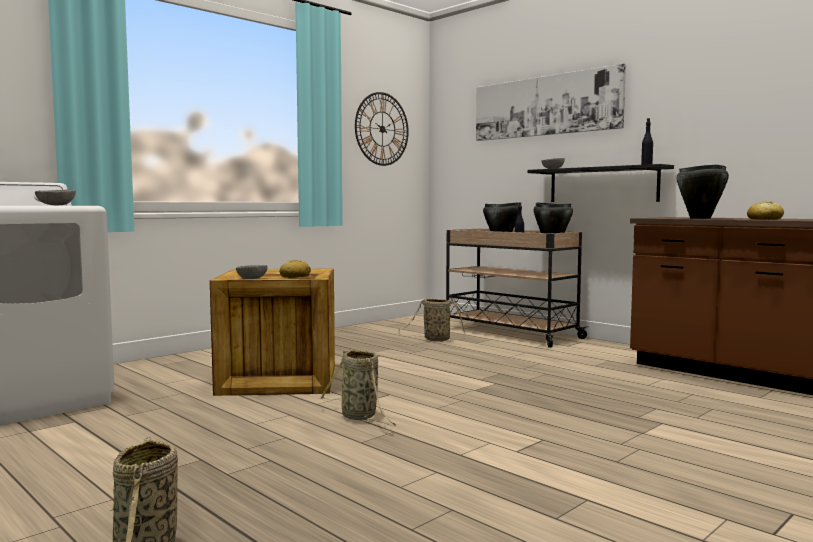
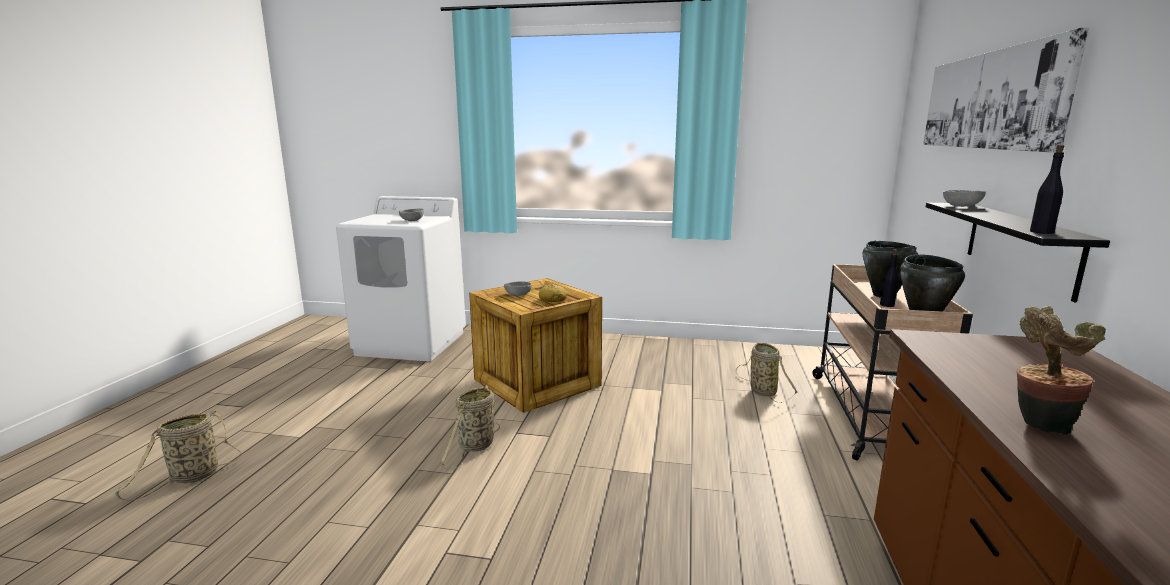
camera: 55 degrees right, 10 degrees up
wall clock [355,92,409,166] -> none
black cooking pot [677,165,729,219] -> none
bread [747,201,784,220] -> potted plant [1017,306,1106,435]

